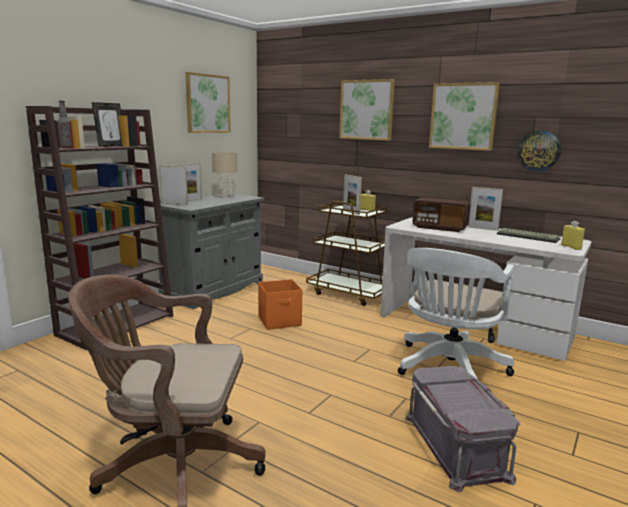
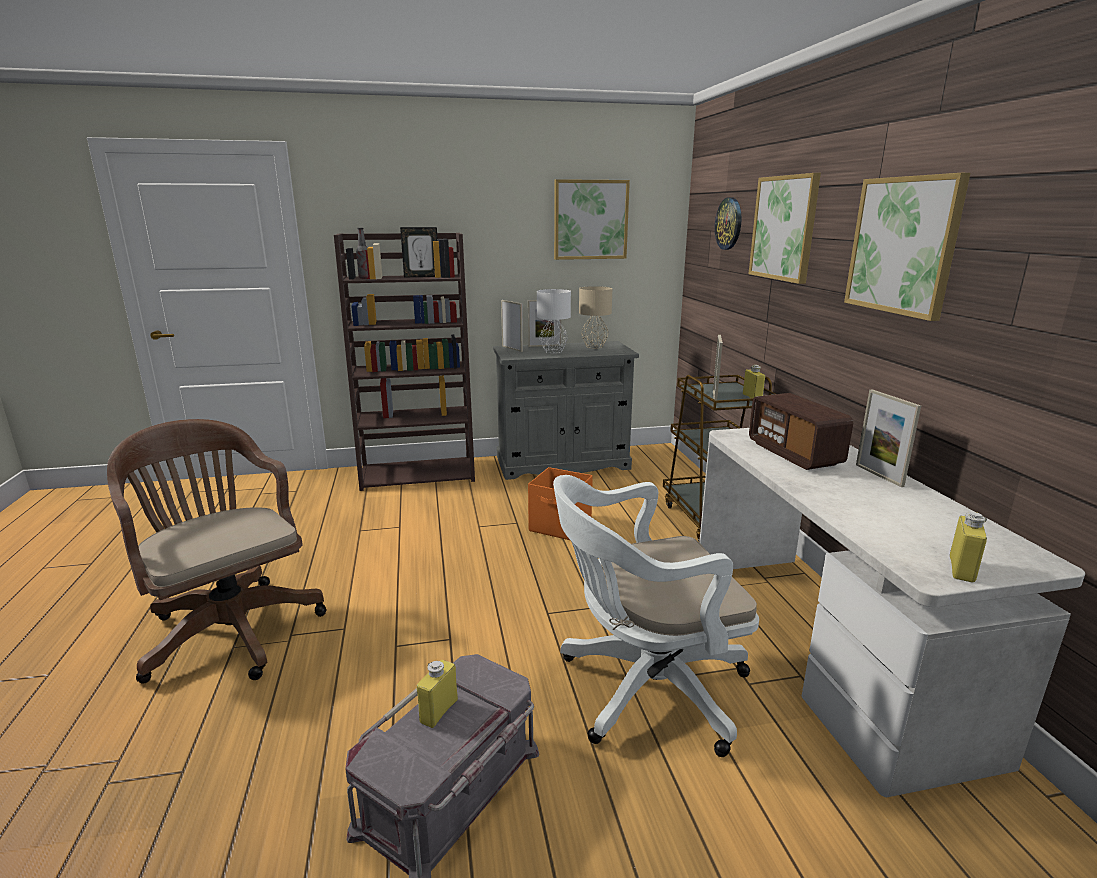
camera: 45 degrees right, 5 degrees up
keyboard [497,228,560,243] -> none
wall clock [517,130,561,172] -> wall clock moved to [715,197,742,250]
none -> yellow bottle [417,660,458,728]
none -> white table lamp [537,289,571,353]

